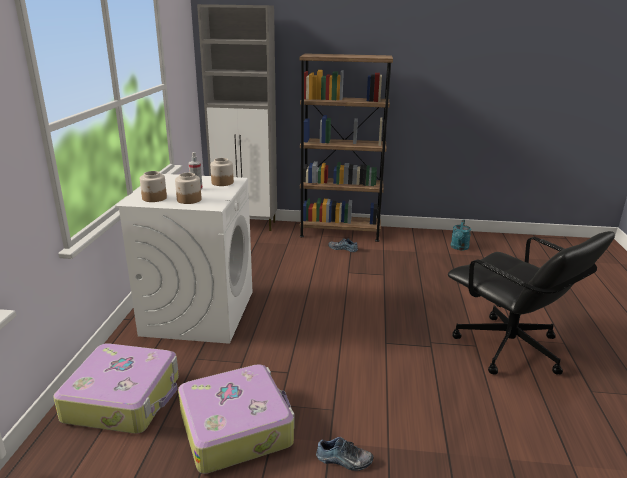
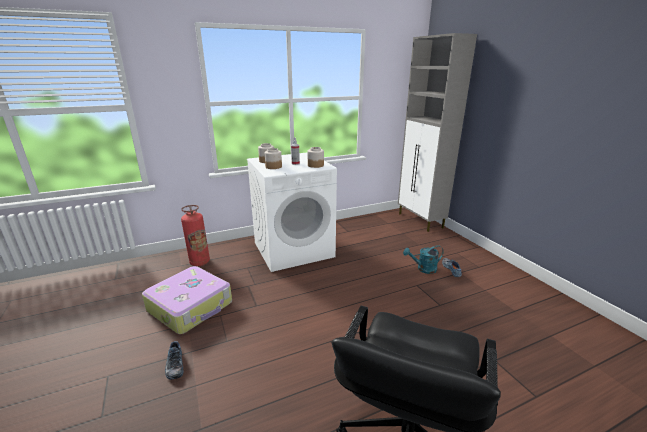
camera: 60 degrees right, 0 degrees up
suitcase [53,343,179,434] -> fire extinguisher [181,205,210,266]
brown bookcase [299,53,393,242] -> none
turquoise watering can [450,220,471,250] -> turquoise watering can moved to [403,245,444,274]

